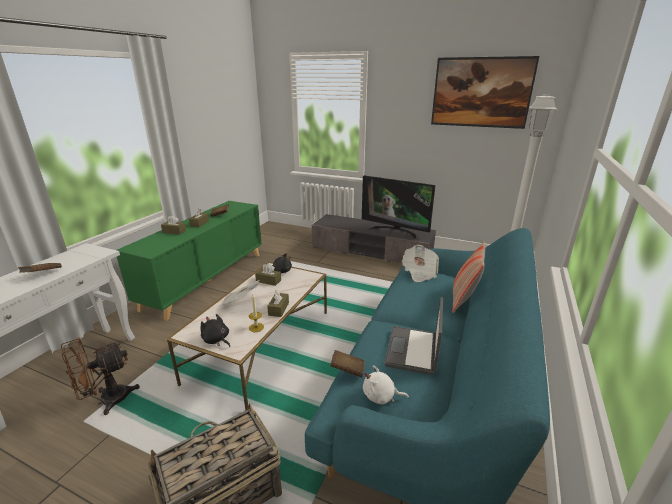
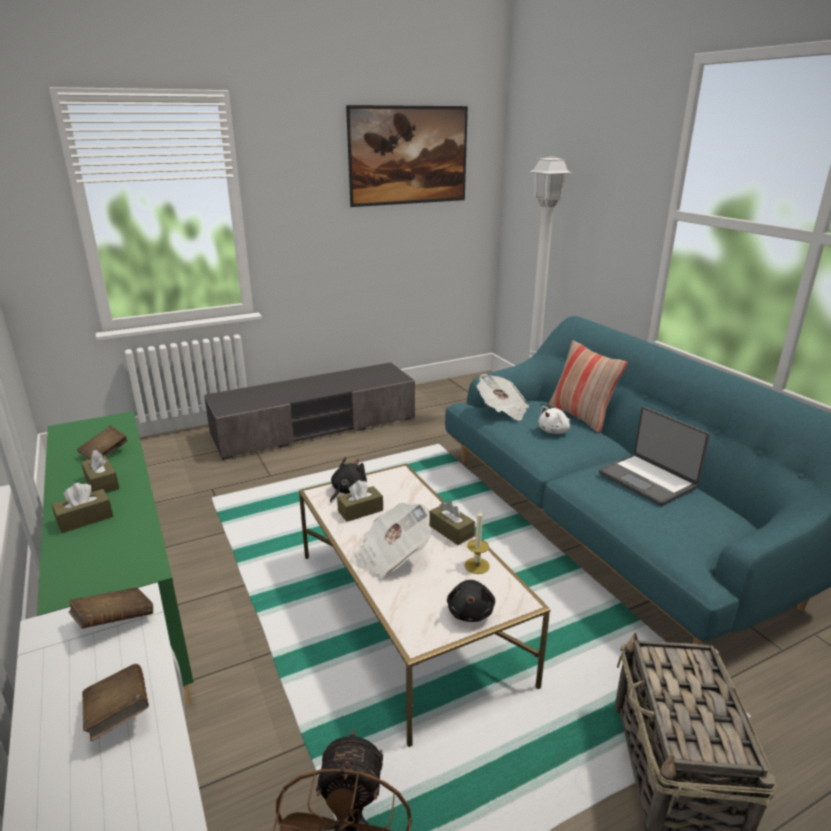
camera: 50 degrees left, 0 degrees up
black plush toy [200,314,230,347] -> black plush toy turned 75 degrees counterclockwise [447,580,495,622]
brown book [330,350,365,378] -> brown book moved to [68,588,153,628]
television [362,175,435,239] -> none
white plush toy [363,365,409,405] -> white plush toy moved to [538,406,570,434]

